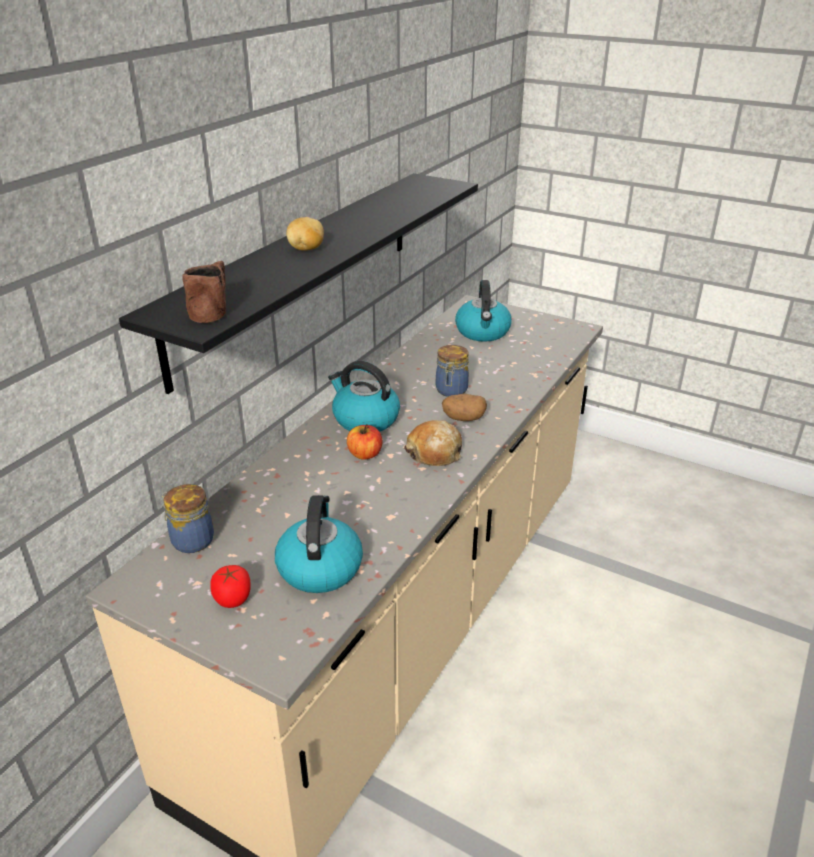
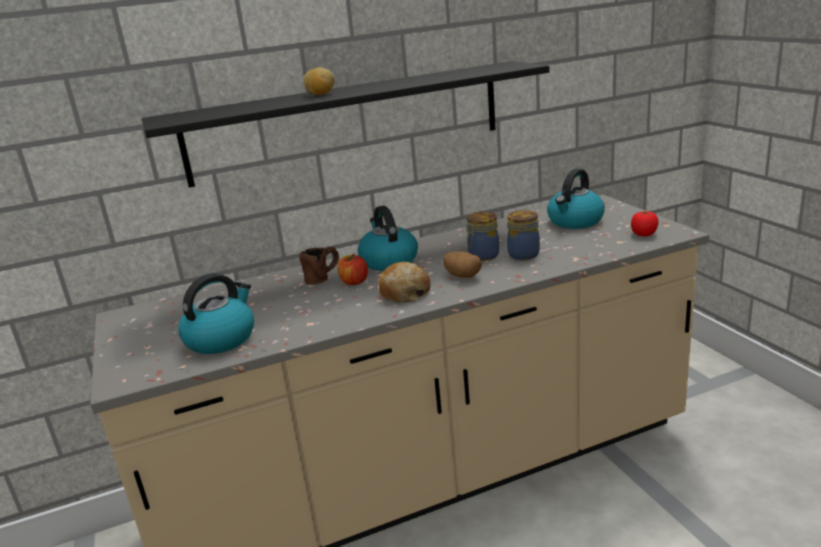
camera: 40 degrees right, 10 degrees down
jar [162,484,214,553] -> jar moved to [507,210,540,260]
brown mug [182,261,226,323] -> brown mug moved to [300,246,339,284]
tomato [210,565,251,608] -> tomato moved to [631,211,659,236]

